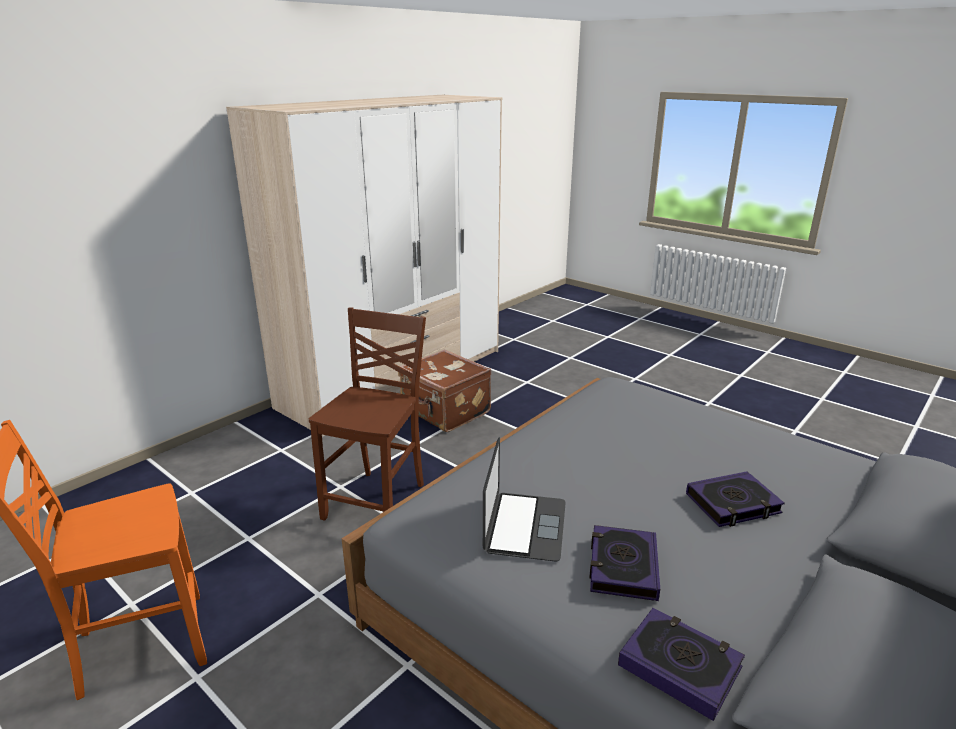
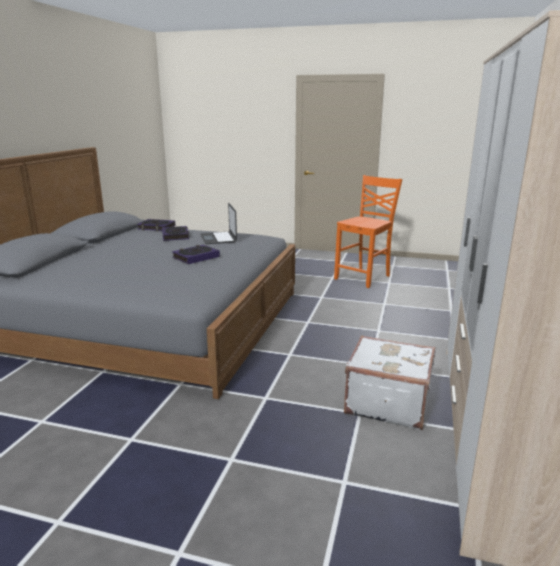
camera: 155 degrees right, 5 degrees down
brown chair [309,307,426,521] -> none
brown suitcase [398,349,491,432] -> white suitcase [344,336,435,430]
book [686,471,785,527] -> book moved to [172,245,220,264]

